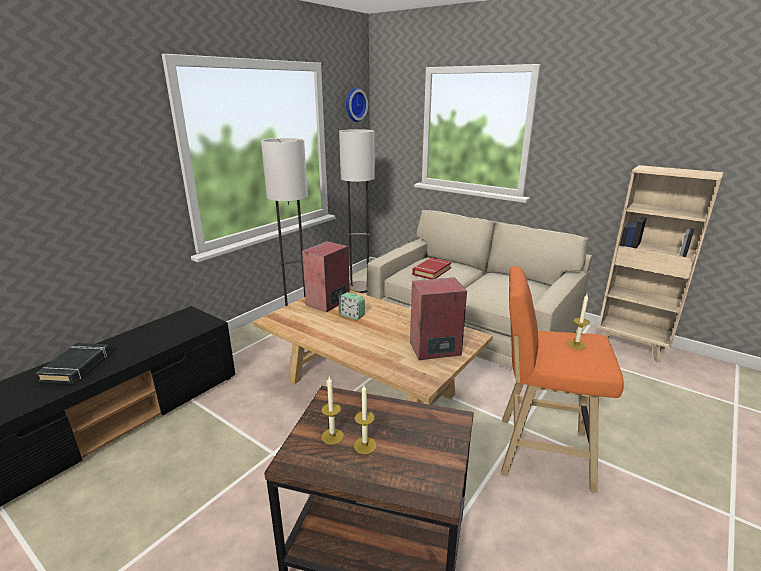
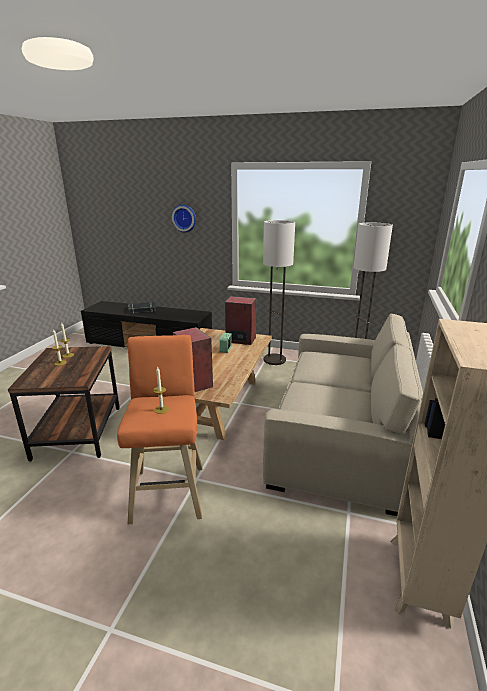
camera: 70 degrees right, 0 degrees up
wall clock [346,88,368,122] -> wall clock moved to [172,205,196,232]
red book [412,258,451,279] -> none

